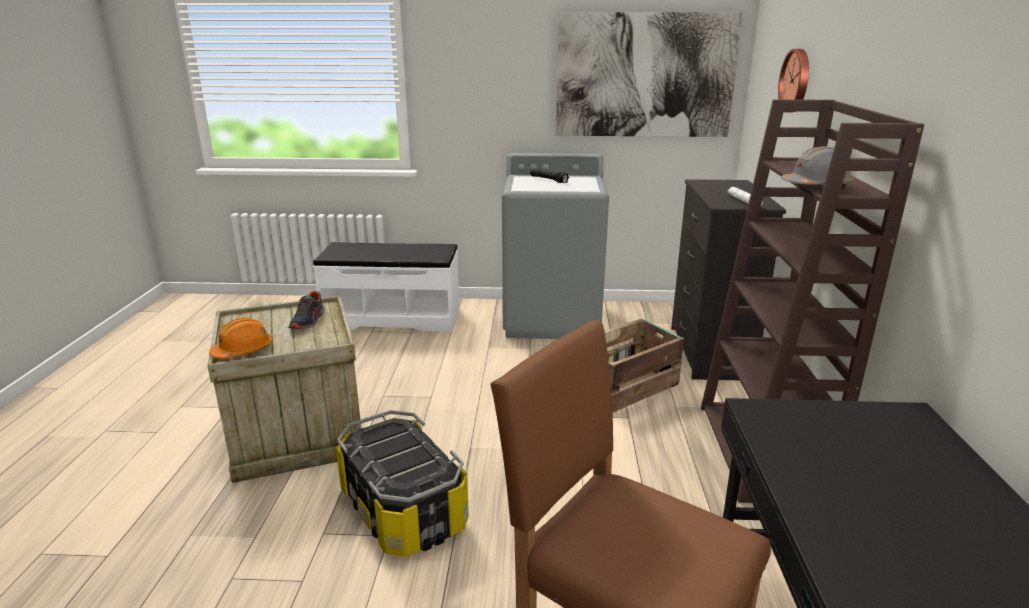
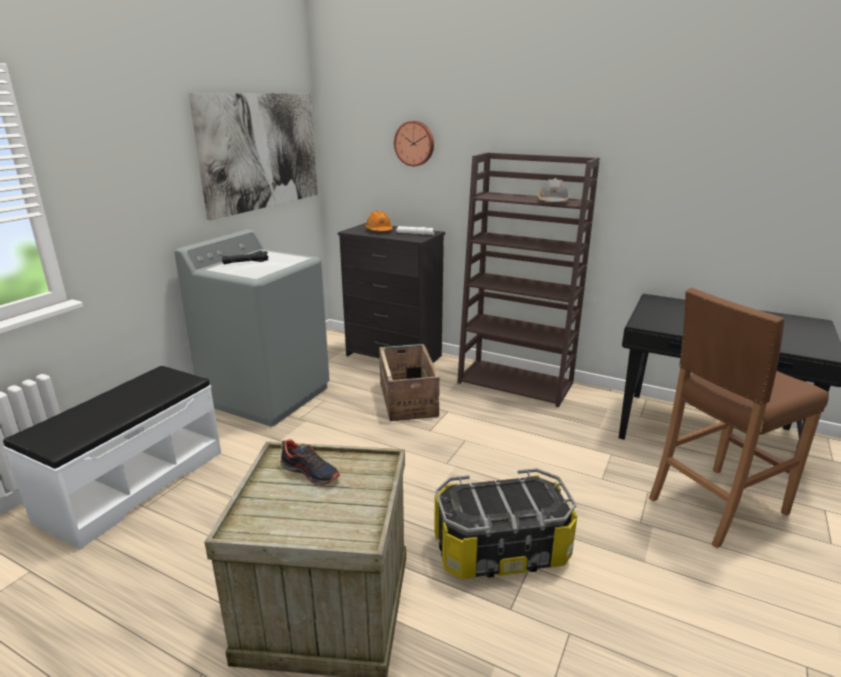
camera: 65 degrees left, 0 degrees up
orange hard hat [209,318,273,359] -> orange hard hat moved to [365,211,393,231]

